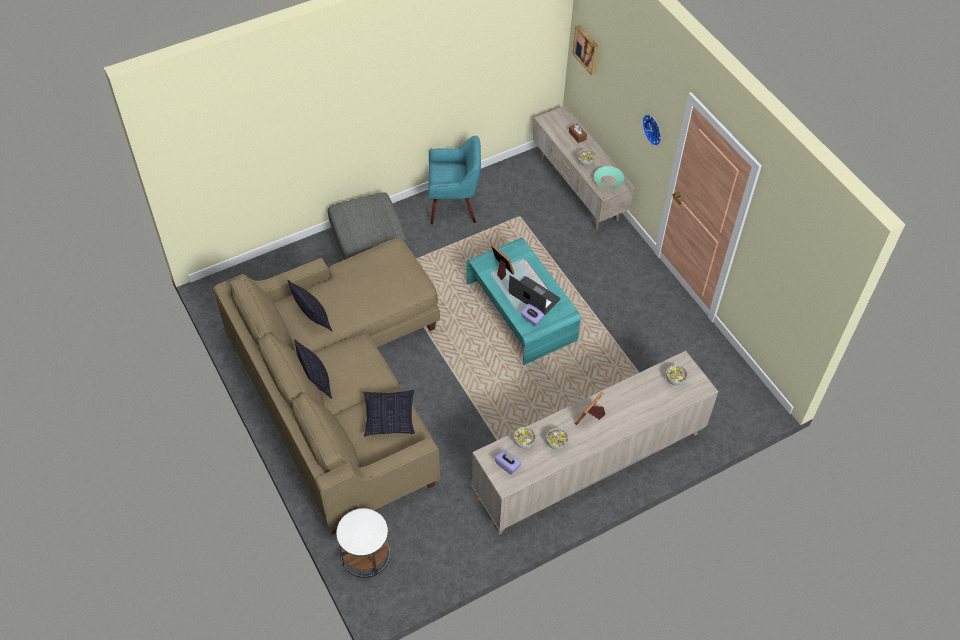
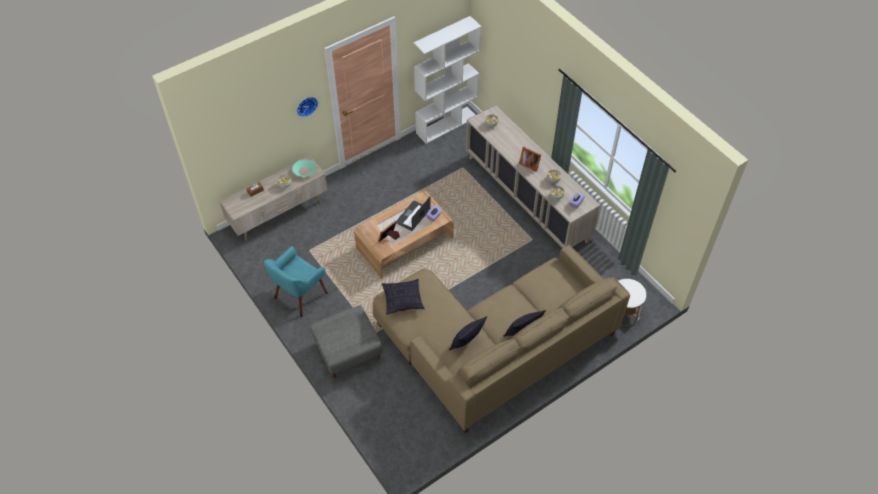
camera: 95 degrees left, 0 degrees up
pillow [364,390,415,437] -> pillow moved to [382,279,425,315]
turquoise armchair [428,136,481,225] -> turquoise armchair turned 135 degrees counterclockwise [264,246,328,317]
turquoise coffee table [466,238,581,365] -> brown coffee table [354,191,454,279]
picture [573,25,599,75] -> none
none -> white bookcase [413,16,482,144]

